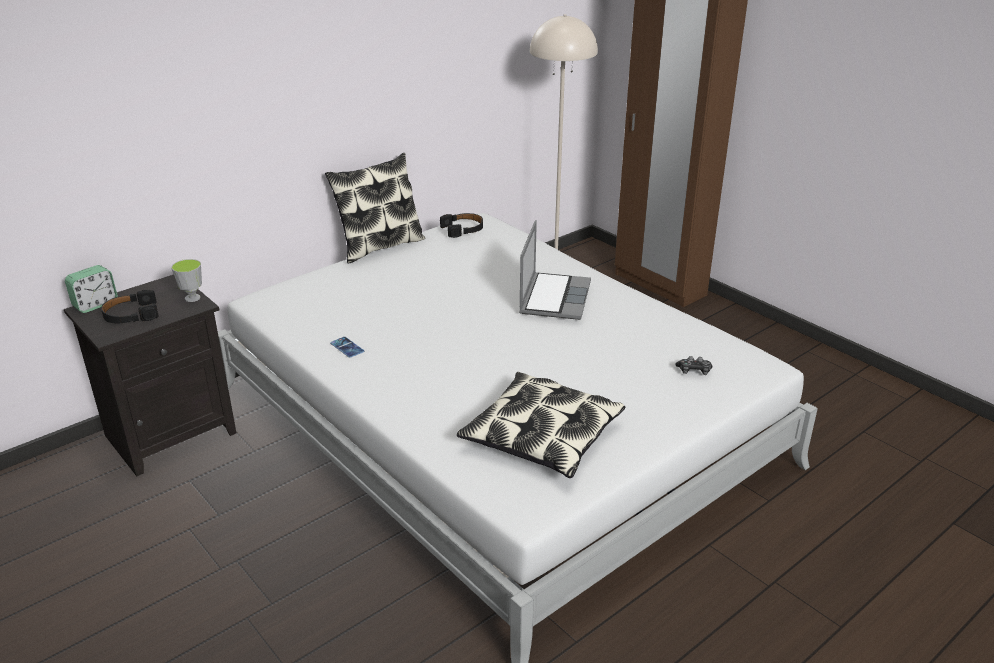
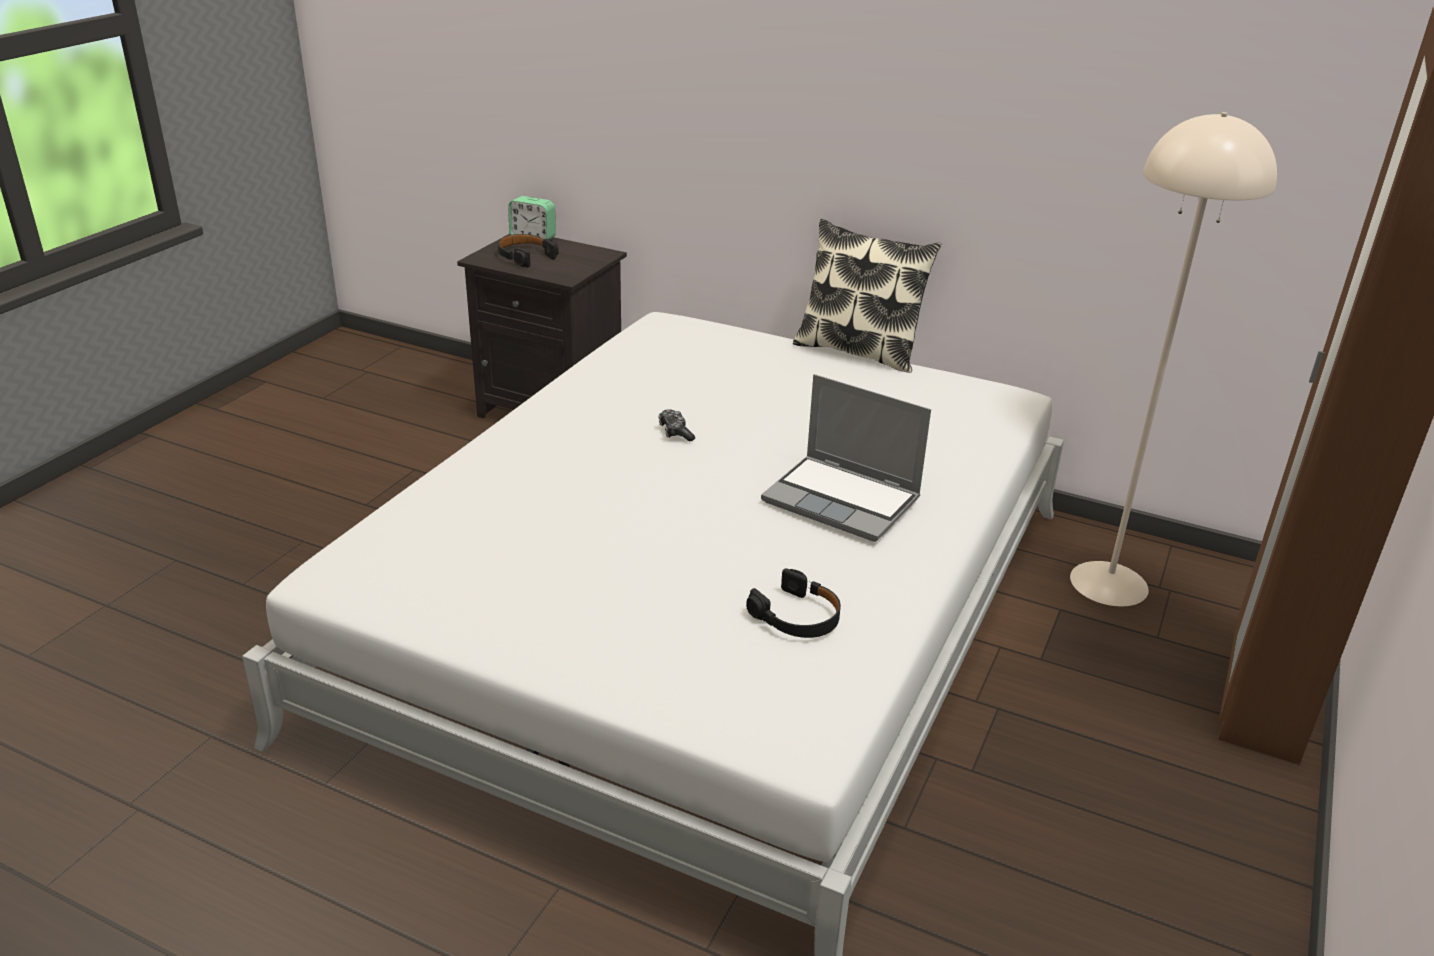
camera: 65 degrees right, 0 degrees up
cup [171,259,202,302] -> none
phone [330,337,364,358] -> none
black headphones [440,213,483,238] -> black headphones moved to [746,568,841,638]
pillow [457,372,625,478] -> none
laptop [519,220,591,320] -> laptop turned 45 degrees clockwise [761,374,931,542]
game controller [676,356,712,375] -> game controller moved to [658,409,695,441]

